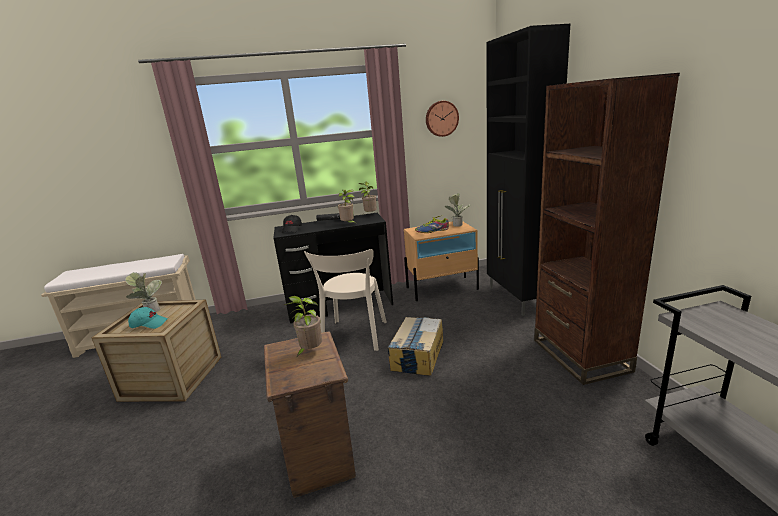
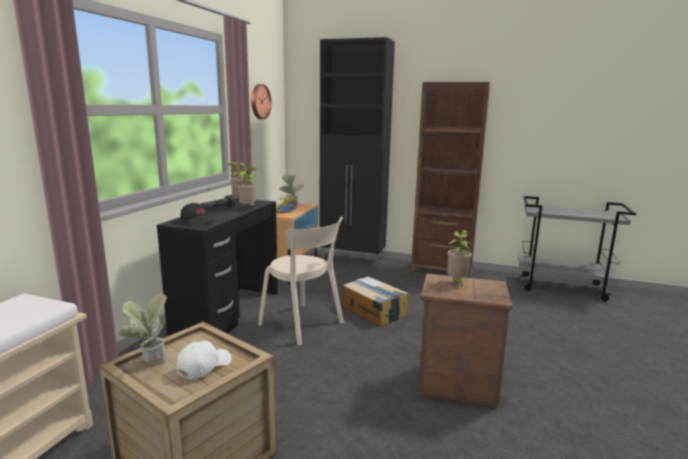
camera: 60 degrees left, 5 degrees down
turquoise cap [128,307,168,329] -> white cap [177,341,232,380]

